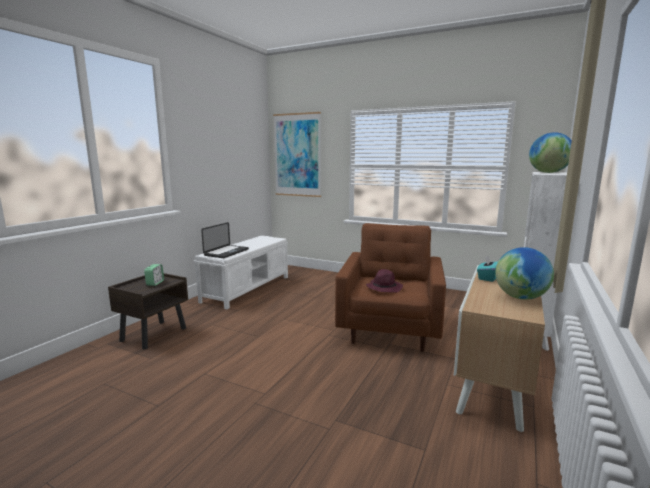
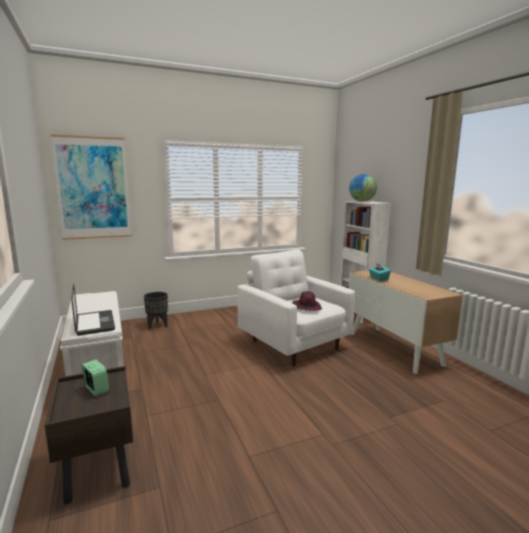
camera: 50 degrees left, 0 degrees up
brown armchair [335,223,446,352] -> white armchair [237,249,355,366]
globe [495,247,554,300] -> none
none -> black planter [144,292,168,329]

